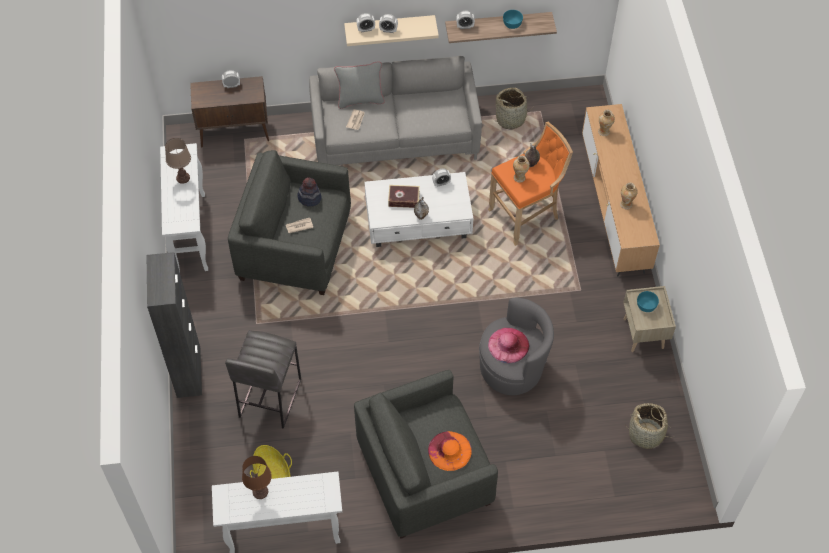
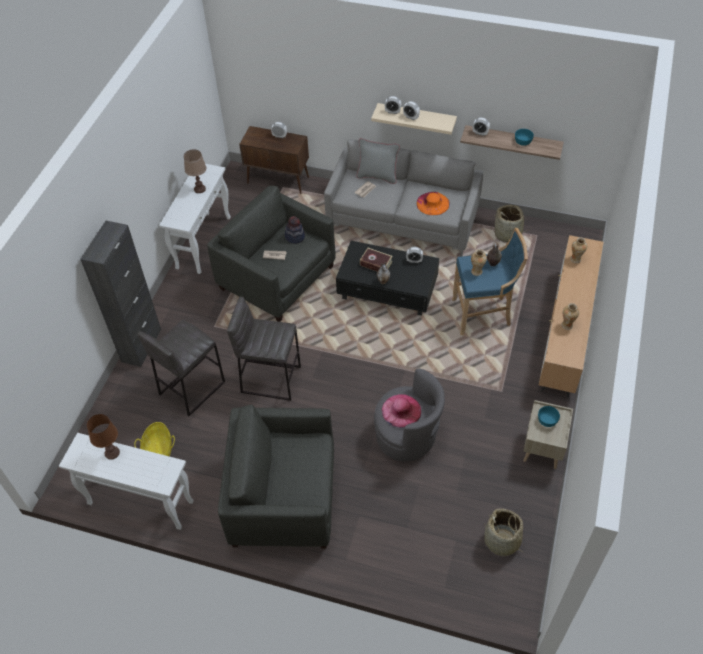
camera: 25 degrees right, 5 degrees down
white coffee table [365,172,473,247] -> black coffee table [336,241,439,316]
orange hat [428,431,472,471] -> orange hat moved to [416,192,450,215]
orange stool [488,122,573,246] -> blue stool [452,228,528,335]
none -> grey stool [227,296,301,401]

